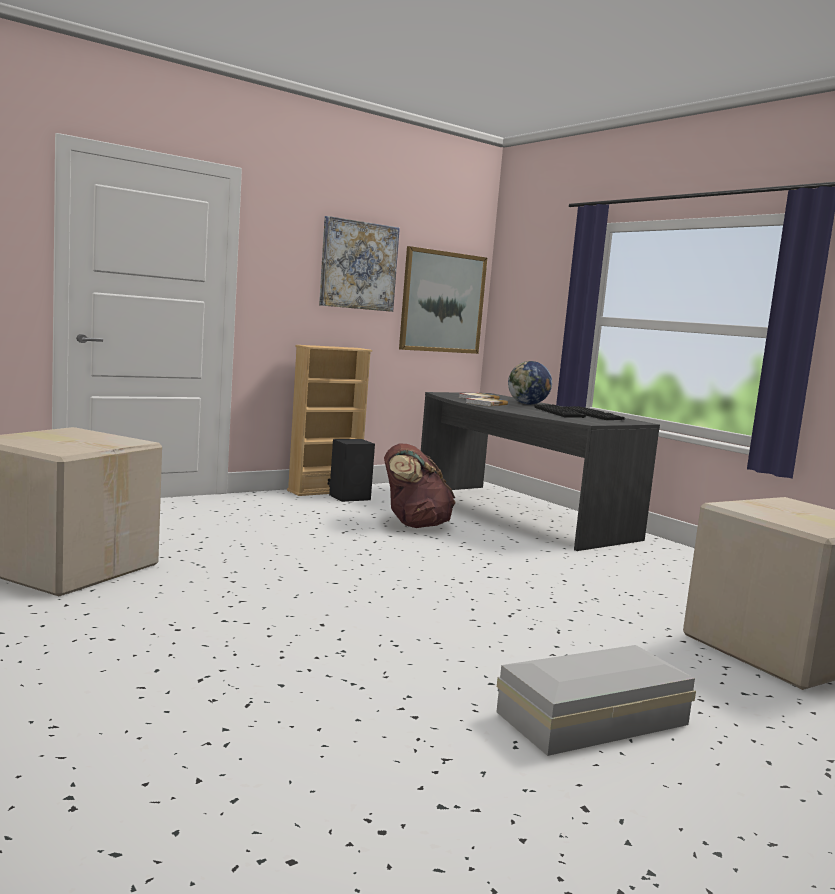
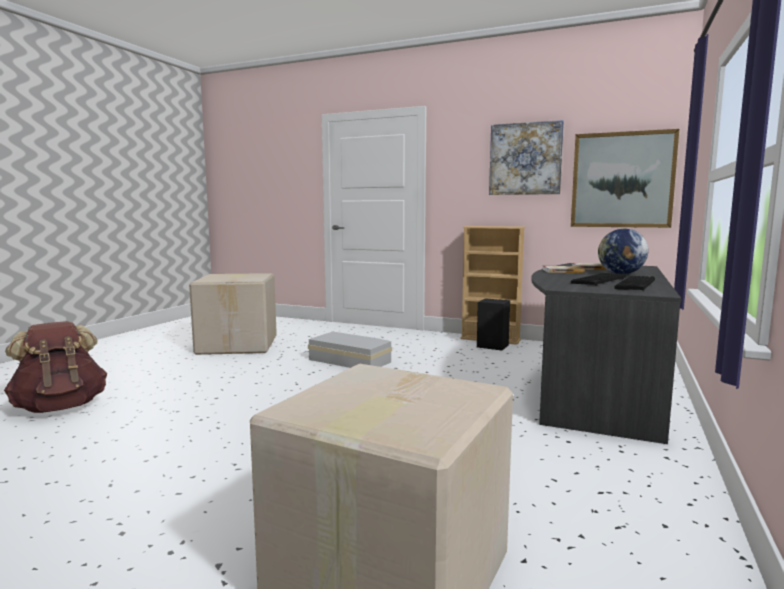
camera: 60 degrees right, 0 degrees up
brown backpack [384,444,456,528] -> brown backpack moved to [4,321,107,413]
white storage box [496,645,696,756] -> white storage box moved to [308,332,392,368]

